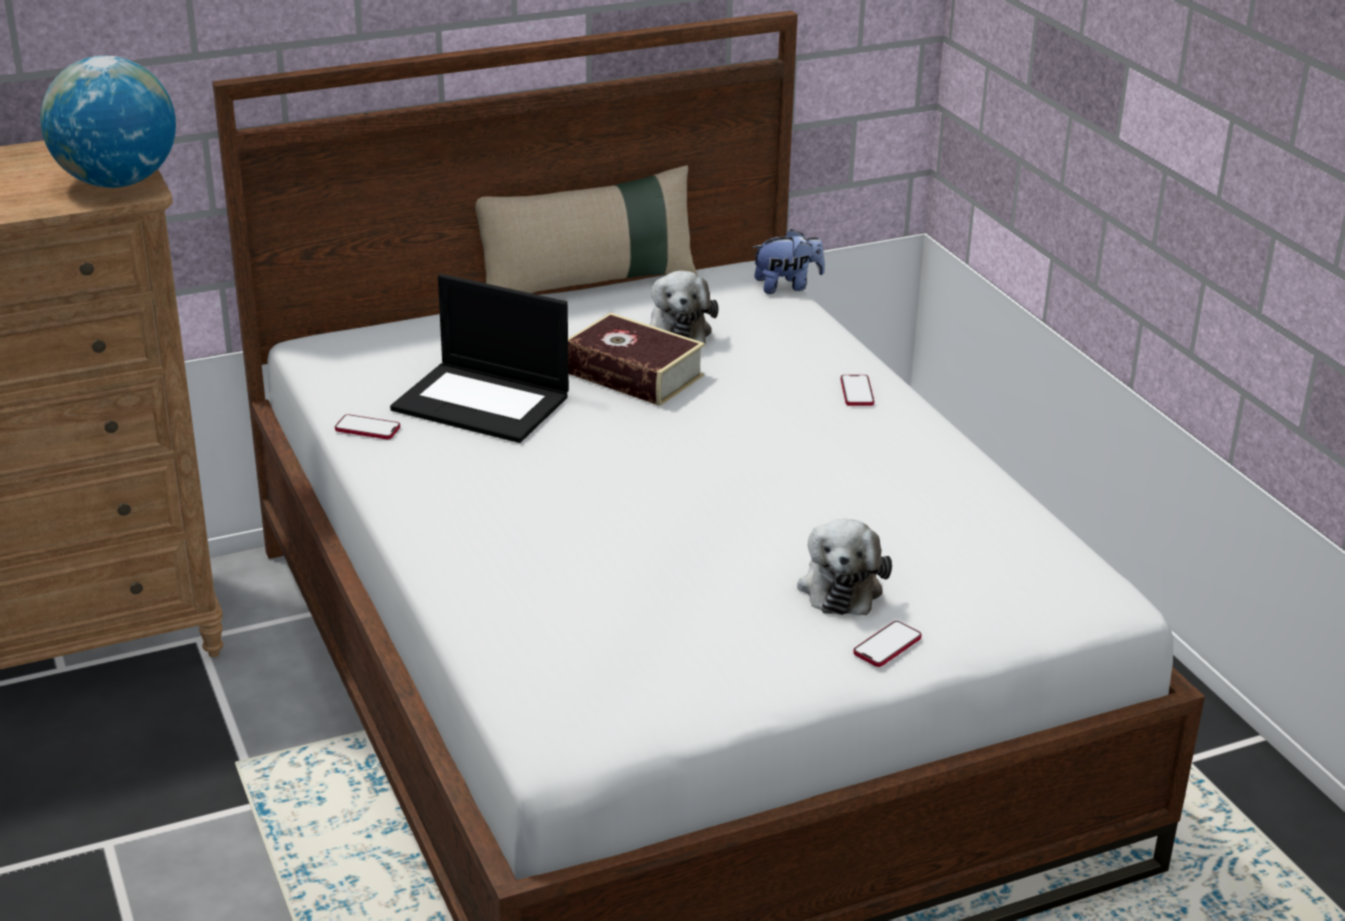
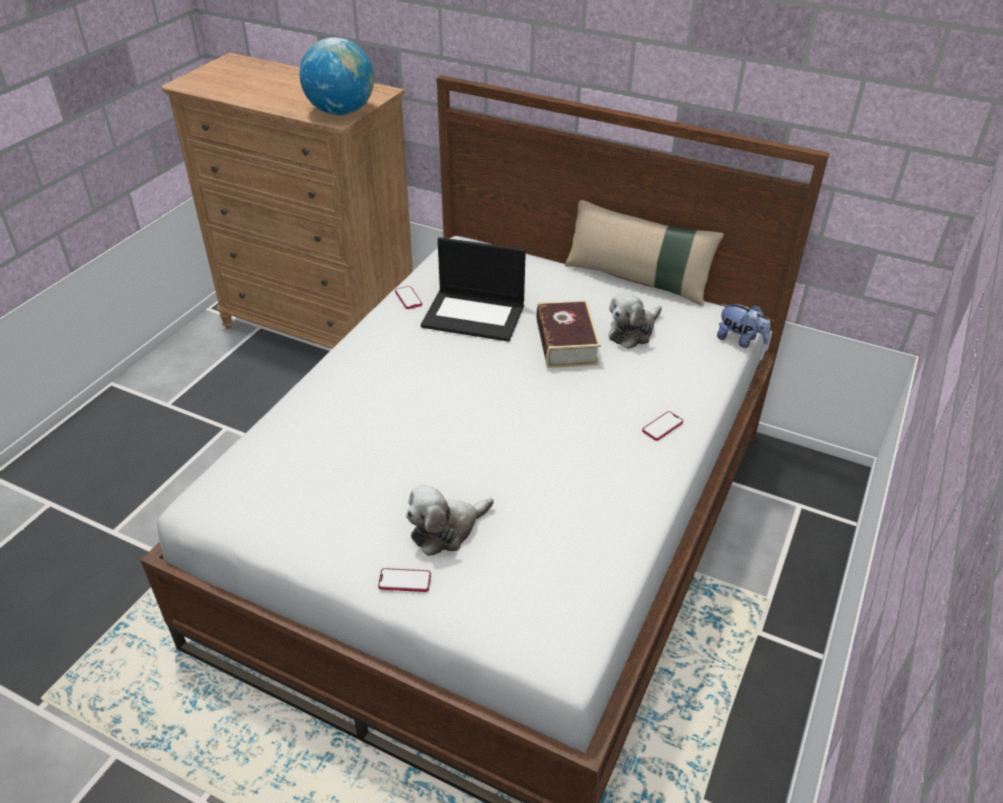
camera: 50 degrees right, 10 degrees up
laptop [390,274,569,443] -> laptop turned 60 degrees counterclockwise [421,237,526,342]

